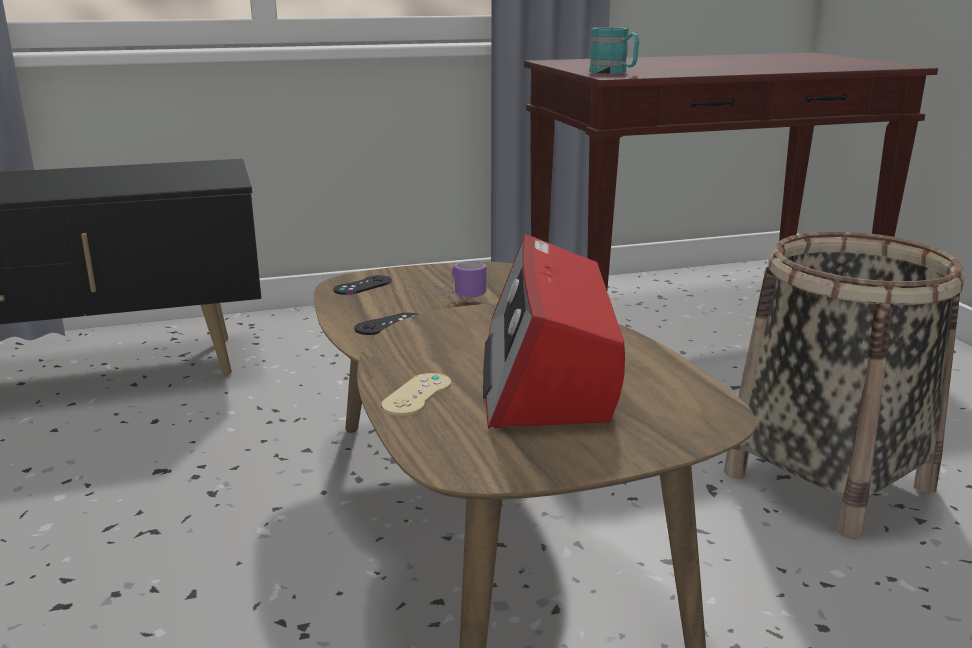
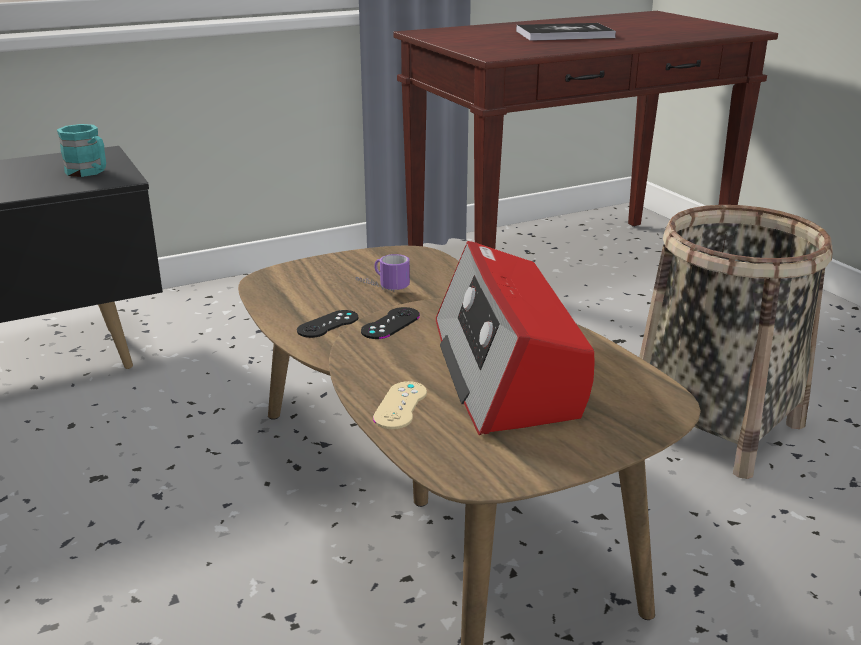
camera: 10 degrees left, 5 degrees up
black game controller [334,275,392,295] -> black game controller moved to [361,307,420,339]
turquoise mug [589,27,639,74] -> turquoise mug moved to [57,124,106,177]
none -> book [516,23,616,41]

